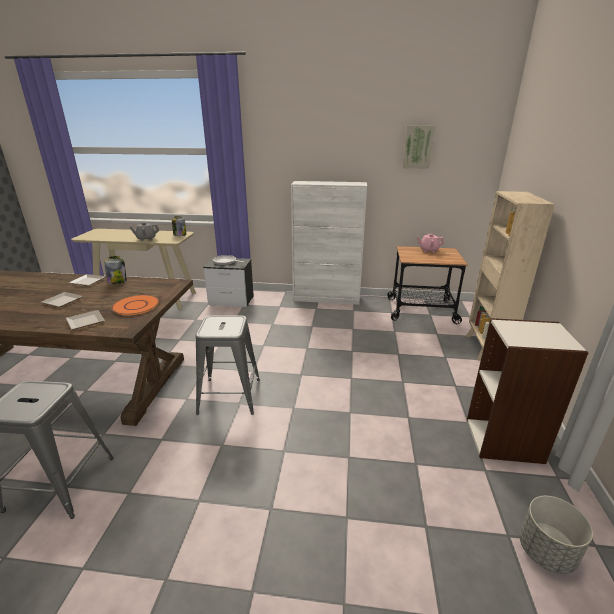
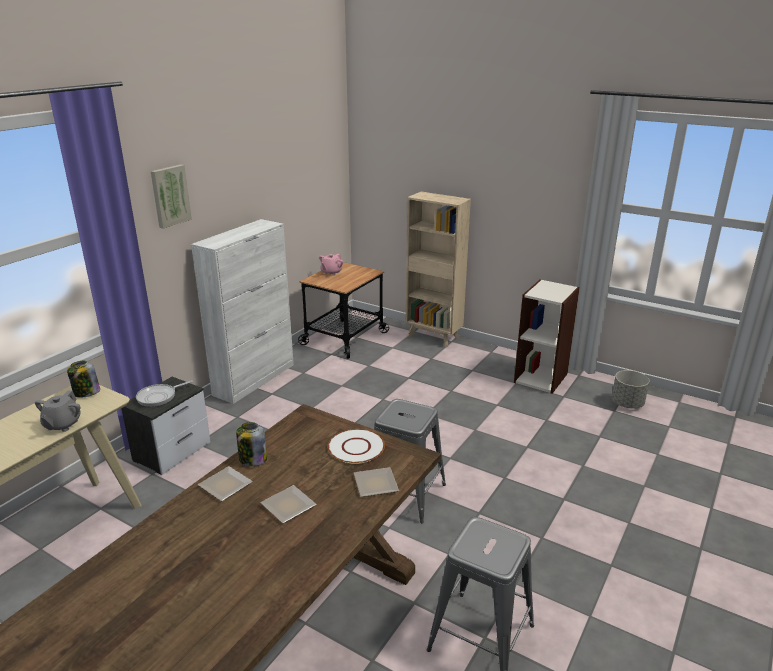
camera: 65 degrees left, 0 degrees up
orange plate [111,295,159,315] -> white plate [328,429,385,464]
picture [402,126,435,169] -> picture moved to [151,164,192,229]

